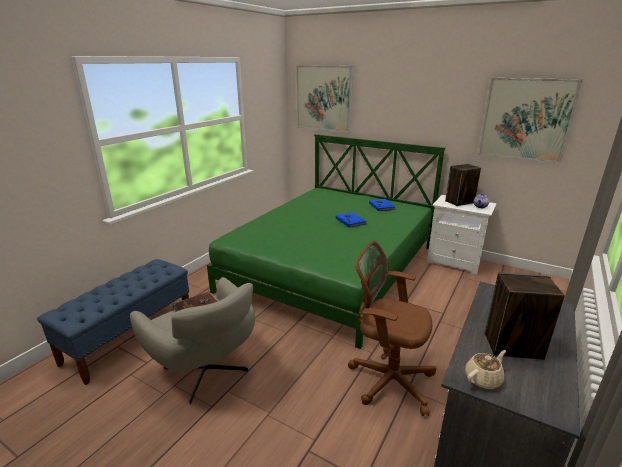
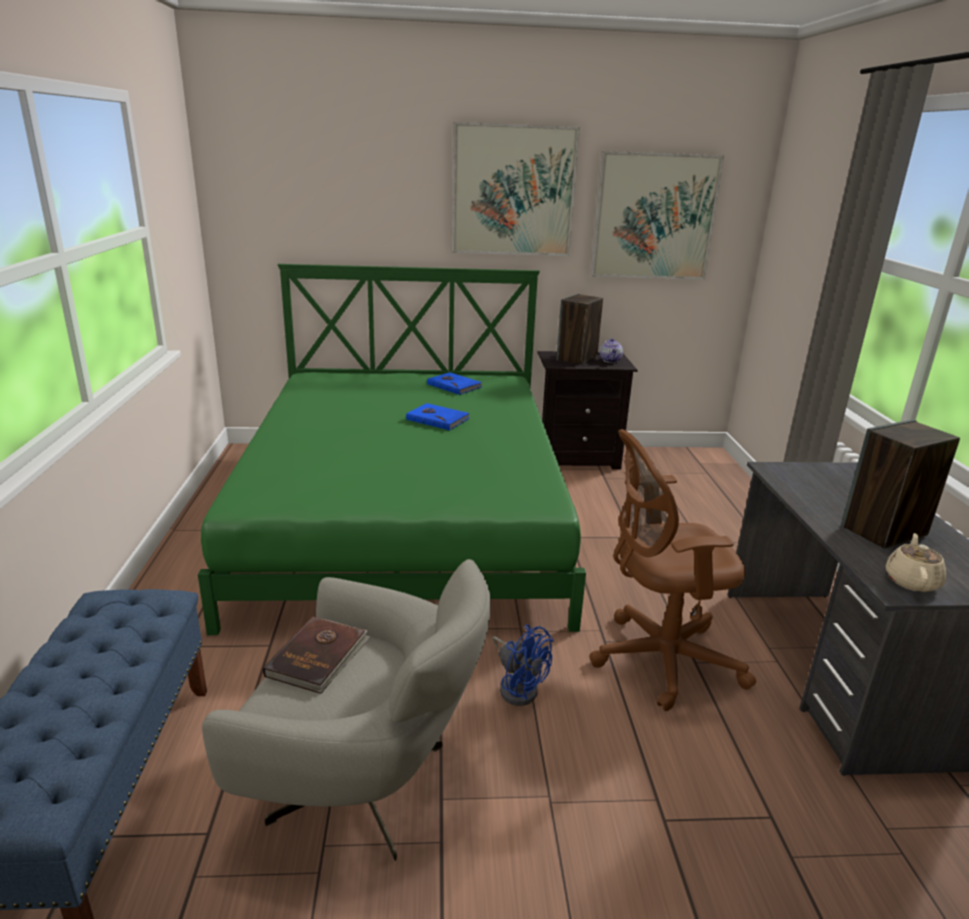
camera: 35 degrees left, 0 degrees up
picture [296,65,353,133] -> picture moved to [452,122,580,256]
white nightstand [427,195,497,275] -> black nightstand [538,351,637,470]
none -> blue fan [492,624,553,706]

